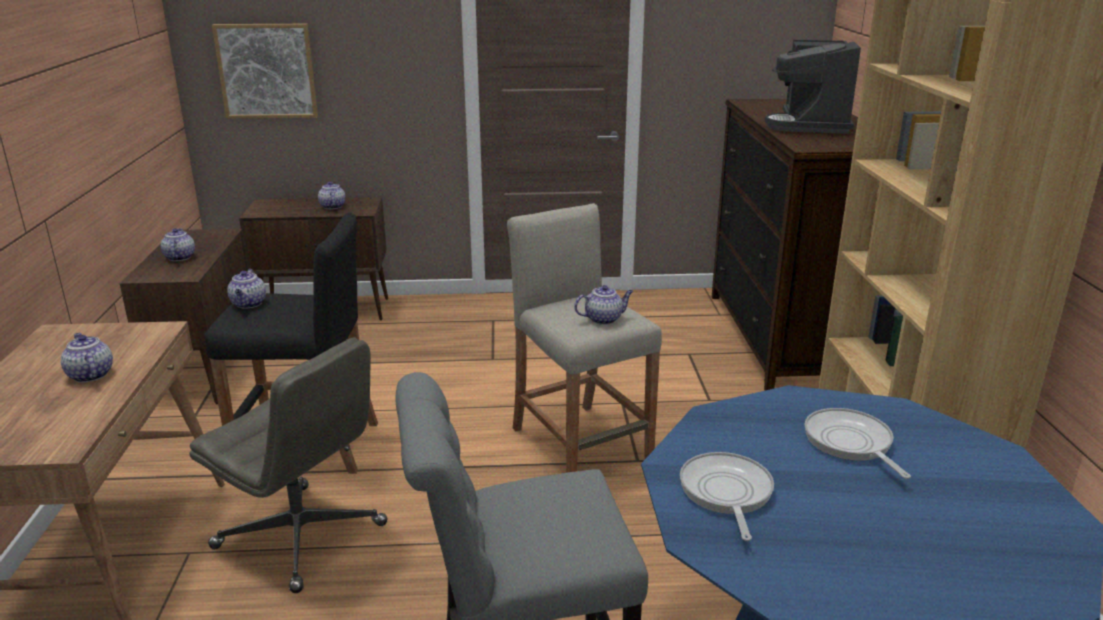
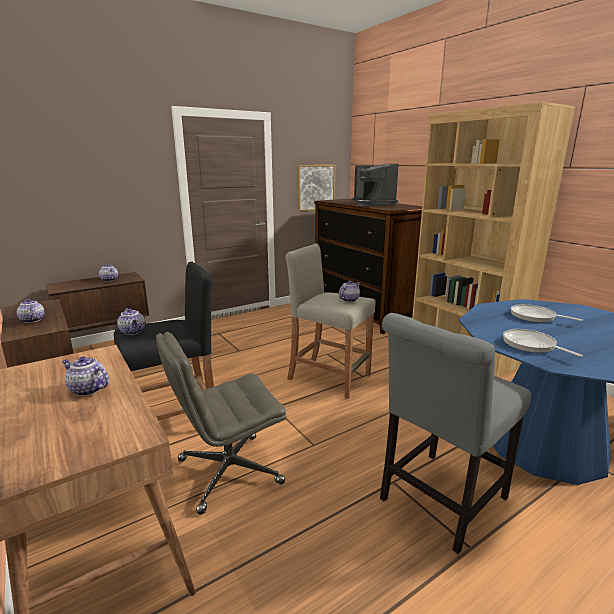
camera: 30 degrees left, 5 degrees down
grey office chair [189,337,388,593] -> grey office chair turned 150 degrees clockwise [156,332,287,515]
picture [212,24,318,119] -> picture moved to [297,165,335,212]

